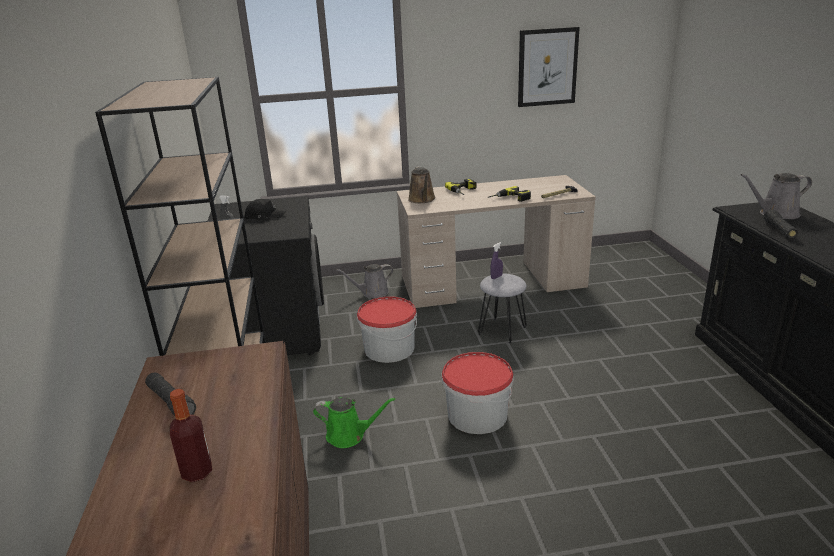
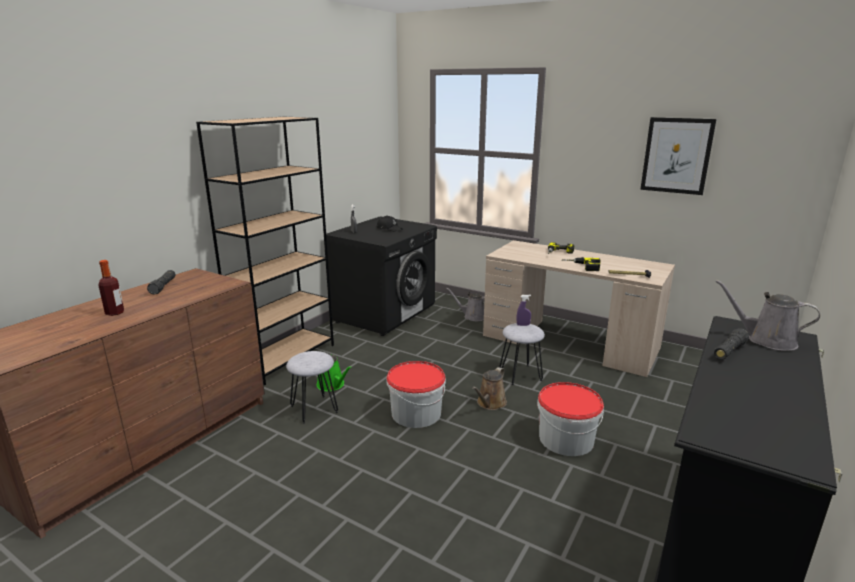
camera: 40 degrees right, 5 degrees down
bucket [357,297,417,363] -> bucket moved to [537,382,604,456]
brown watering can [408,166,436,203] -> brown watering can moved to [472,367,507,410]
none -> grey stool [286,351,338,424]

